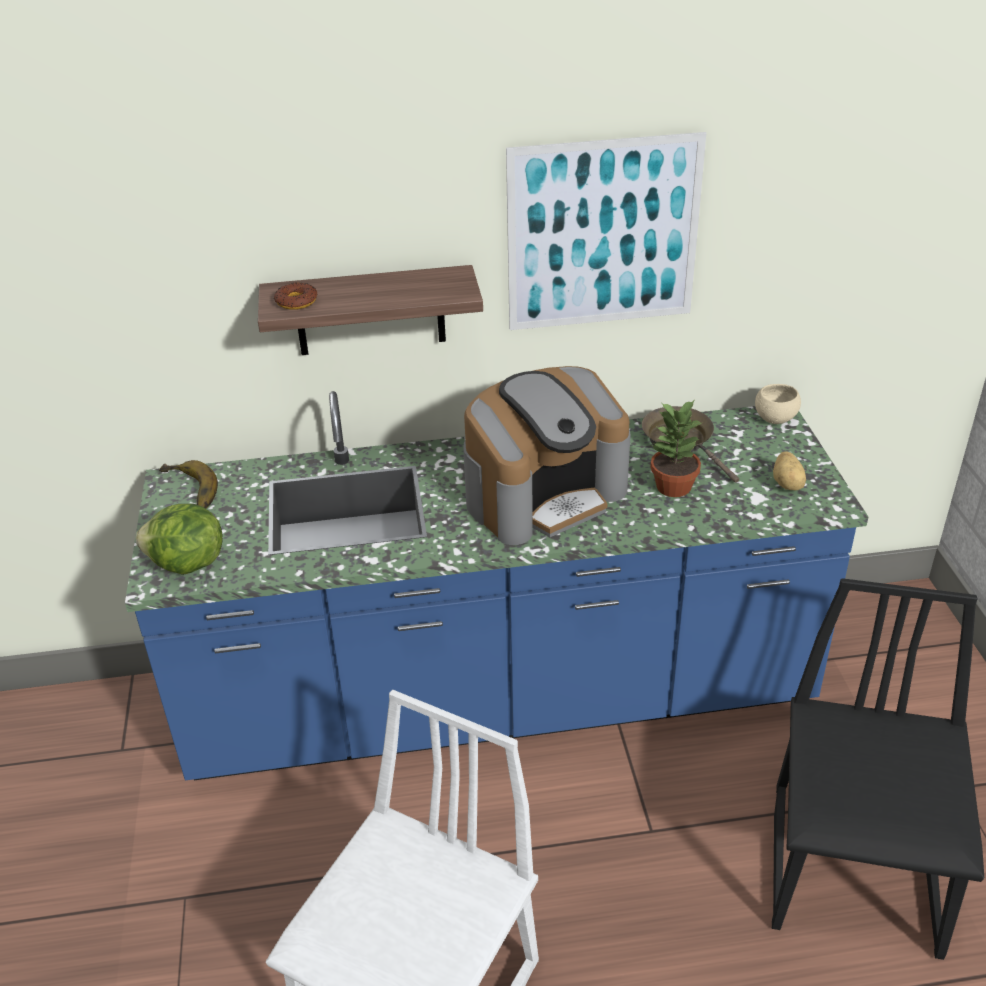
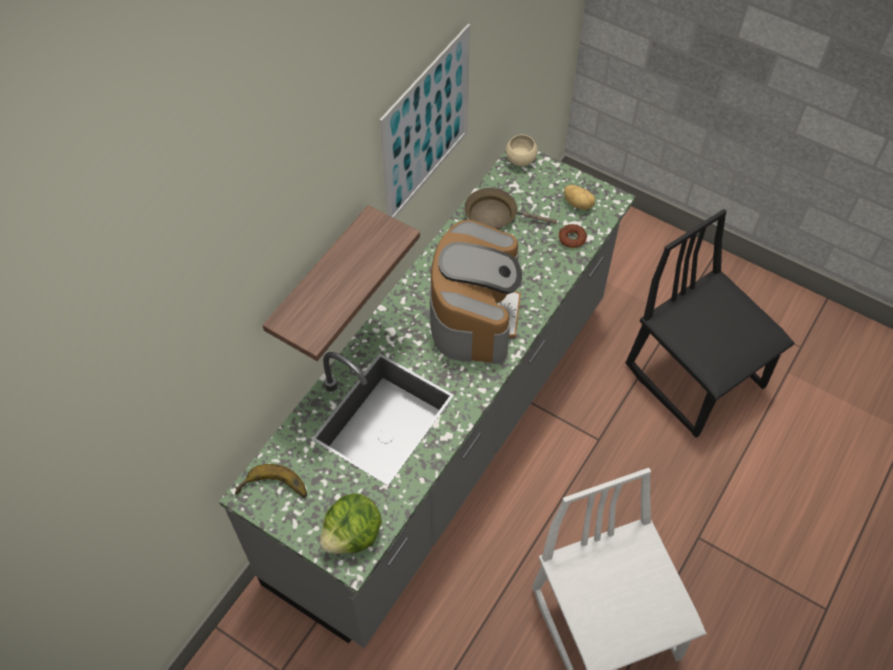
camera: 50 degrees left, 20 degrees up
blue counter [125,391,868,780] -> grey counter [219,150,636,648]
donut [274,282,317,310] -> donut moved to [559,224,587,248]
potted plant [650,401,703,497] -> none

